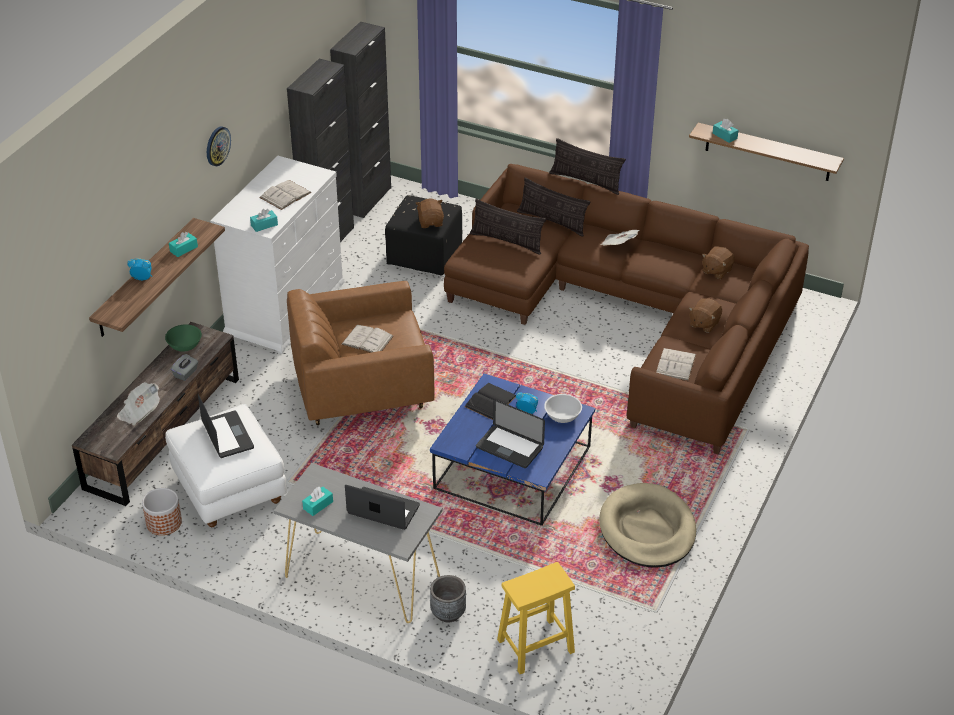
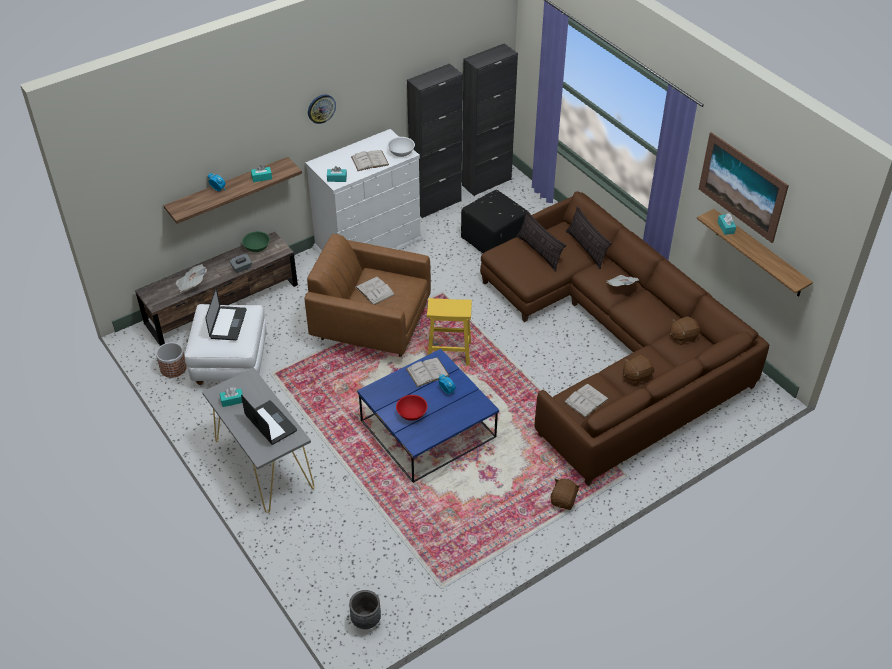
camera: 30 degrees right, 5 degrees up
brown plush toy [416,199,444,228] -> brown plush toy moved to [551,479,580,510]
grey planter [430,575,466,622] -> grey planter moved to [349,590,381,629]
black book [464,383,516,420] -> white book [406,358,450,387]
laptop [476,399,545,468] -> red bowl [396,395,428,421]
yellow stool [497,562,575,674] -> yellow stool moved to [427,298,472,365]
white bowl [544,394,582,423] -> white bowl moved to [387,137,415,157]
pillow [549,138,626,195] -> none
beige dog bed [599,483,696,568] -> none
none -> picture [699,132,789,243]

